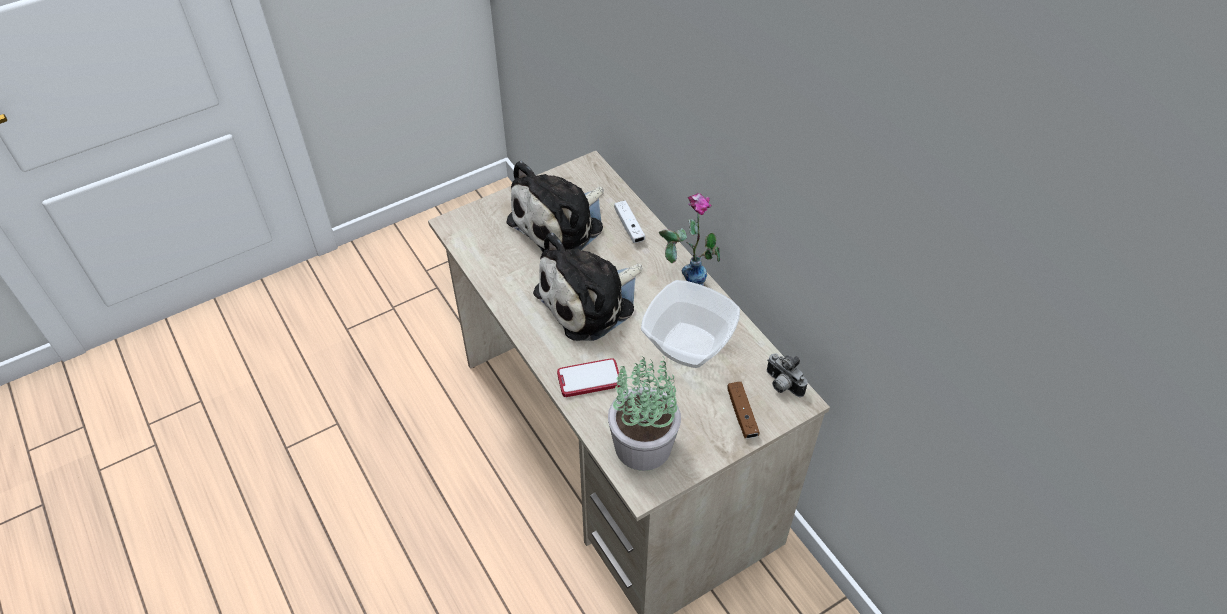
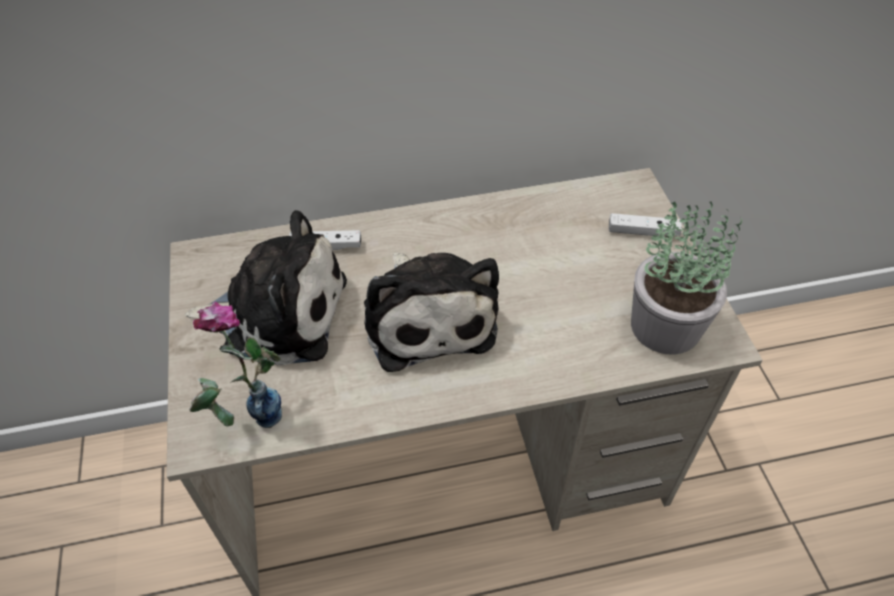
camera: 70 degrees left, 0 degrees up
plush toy [506,161,604,252] -> plush toy turned 60 degrees counterclockwise [185,210,347,366]
phone [557,358,620,397] -> none
bowl [641,280,740,368] -> none
vase [659,193,720,286] -> vase moved to [189,301,282,428]
brown game controller [727,382,759,439] -> white game controller [609,213,682,236]
camera [767,353,808,397] -> none

